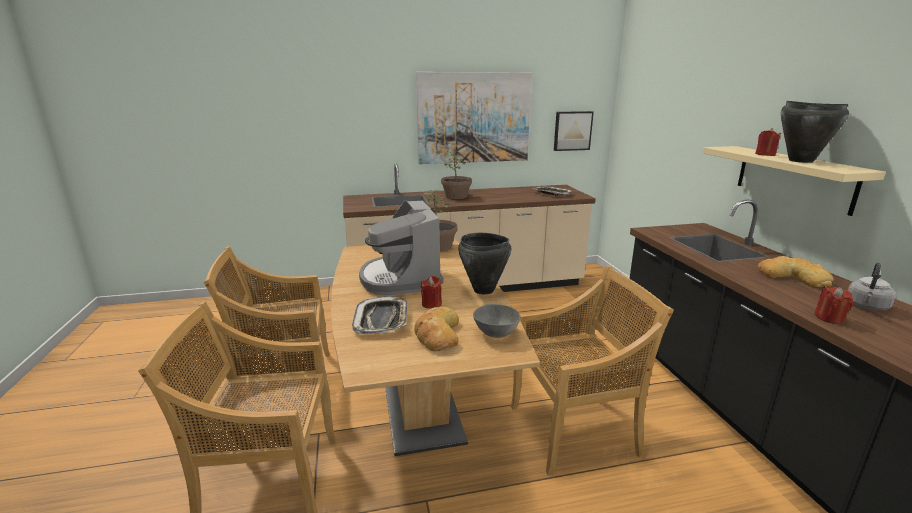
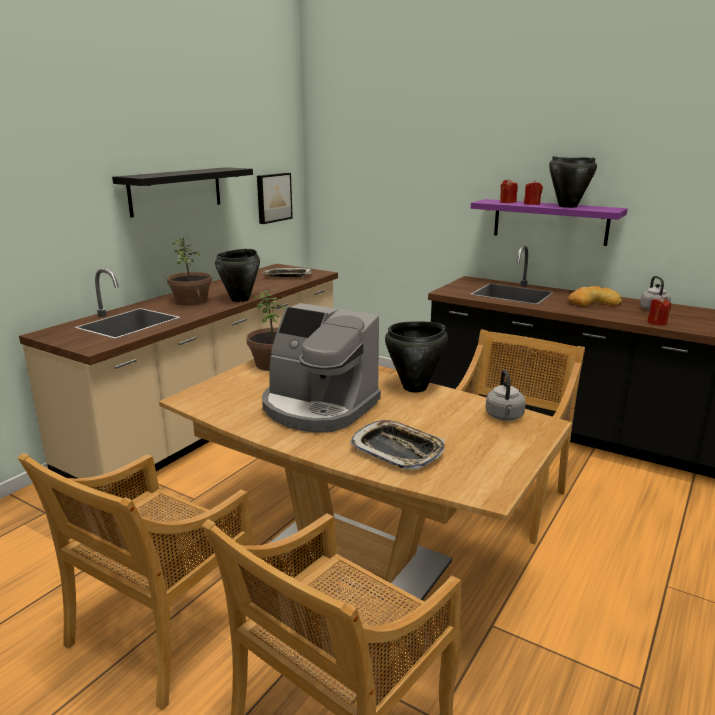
camera: 45 degrees left, 0 degrees up
bread [414,307,459,351] -> none
picture [416,72,532,164] -> black shelf [112,167,253,217]
red candle [421,276,442,309] -> red candle moved to [500,179,518,203]
grey bowl [473,304,520,338] -> grey kettle [486,370,526,421]
beige shelf [703,146,886,216] -> purple shelf [471,199,628,246]
none -> black cooking pot [215,249,260,302]

